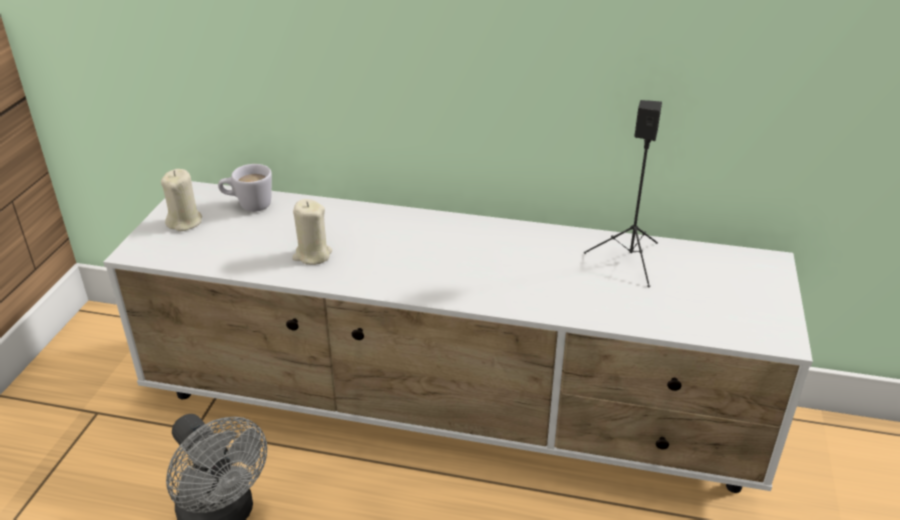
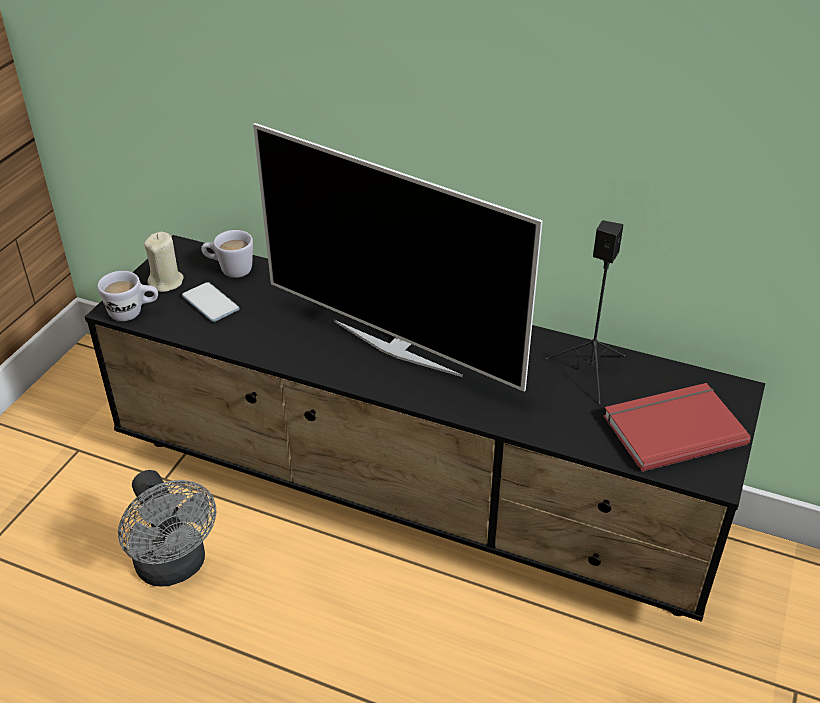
camera: 10 degrees right, 5 degrees up
white tv stand [103,181,813,493] -> black tv stand [85,235,765,622]
beige candle [292,199,332,265] -> none
none -> white mug [97,271,158,321]
none -> phone [182,282,240,322]
none -> television [253,123,543,392]
none -> red book [603,383,751,472]

